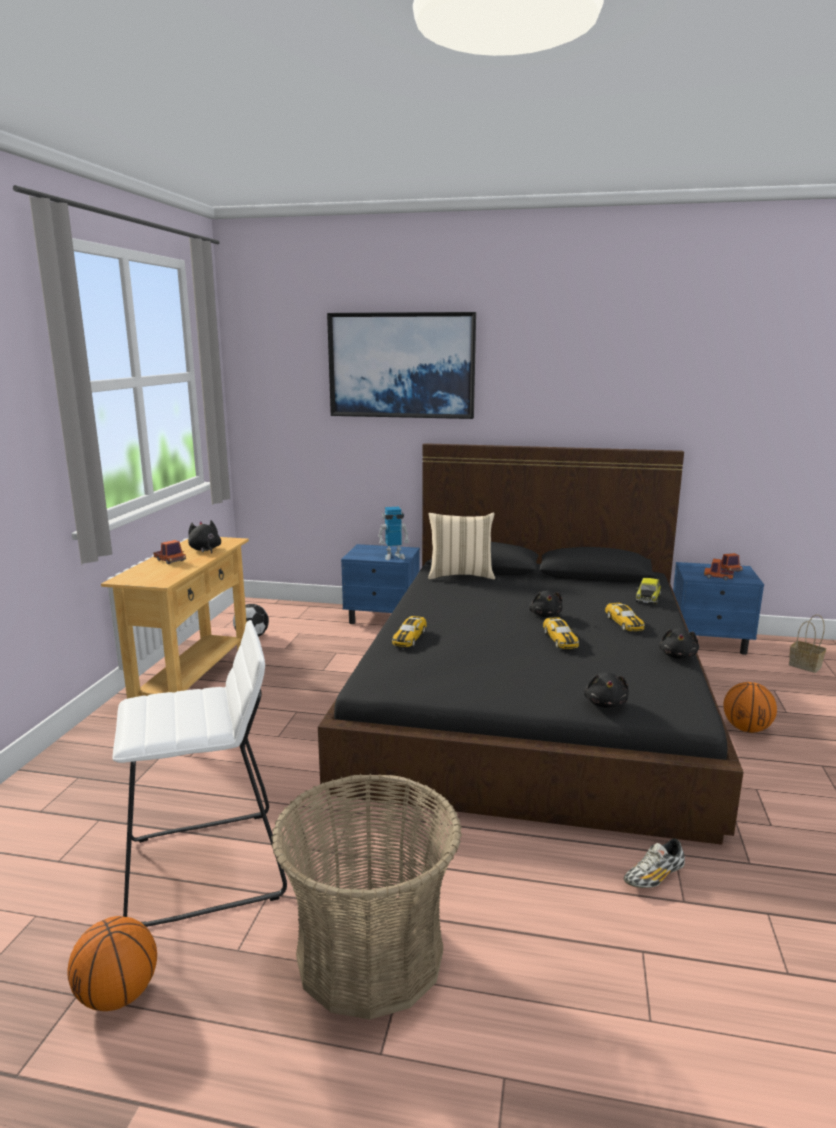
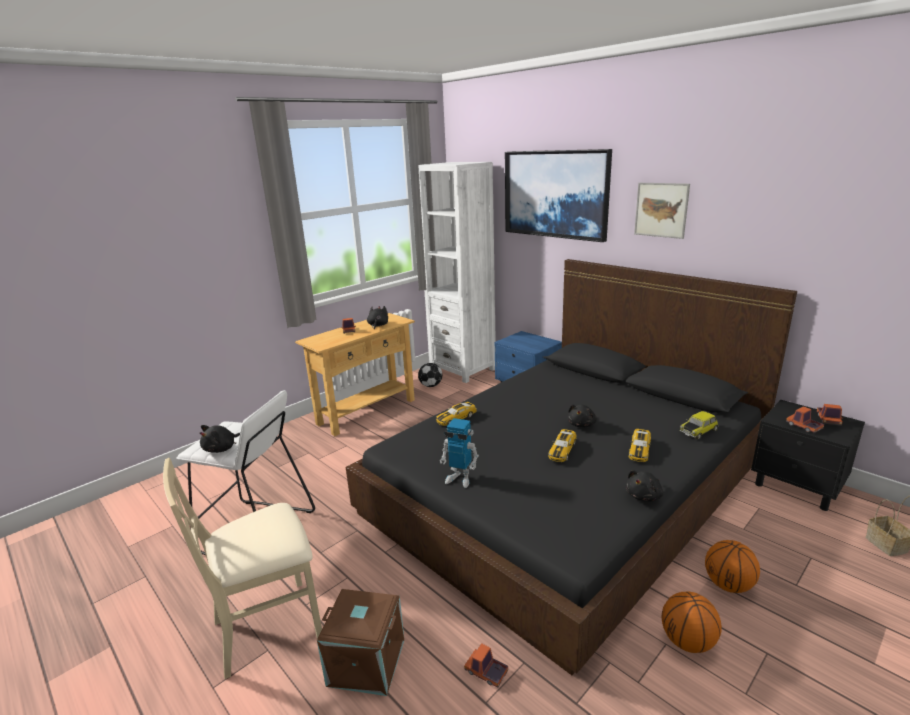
camera: 35 degrees right, 5 degrees up
basketball [67,916,157,1011] -> basketball moved to [662,591,722,653]
basket [271,774,462,1020] -> beige chair [163,458,322,679]
toy robot [378,507,410,560] -> toy robot moved to [440,418,479,488]
beige pillow [428,512,495,579] -> none
black plush toy [584,672,629,708] -> black plush toy moved to [200,425,240,453]
shoe [624,838,685,888] -> toy truck [464,643,508,688]
blue nightstand [673,562,764,655] -> black nightstand [751,400,865,511]
none -> brown storage box [317,589,404,696]
none -> white bookcase [418,162,496,383]
none -> picture [634,183,690,239]

